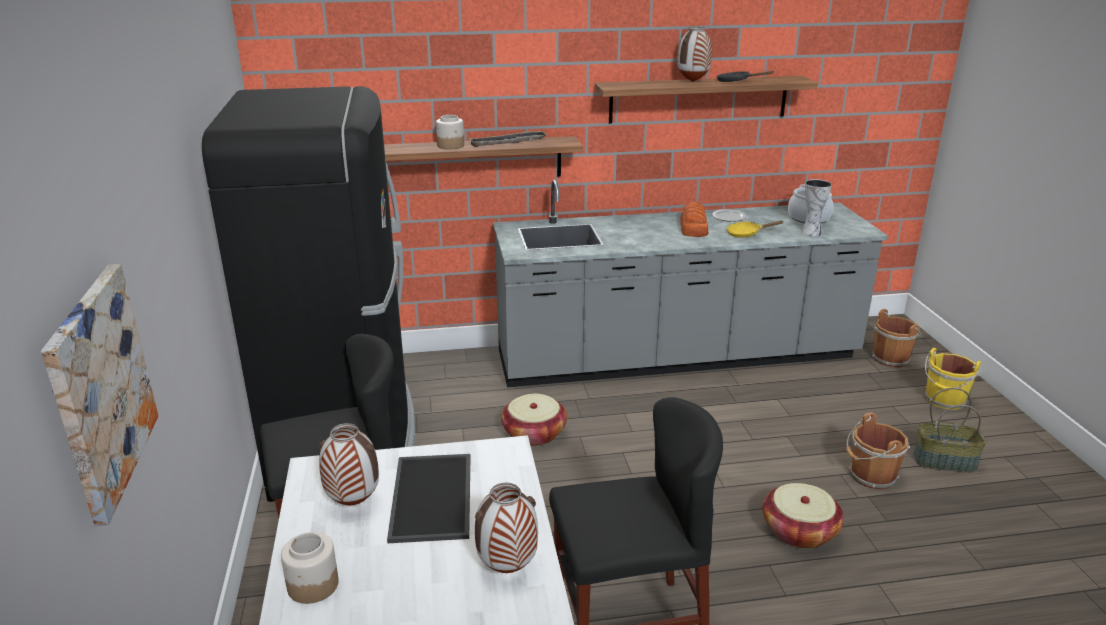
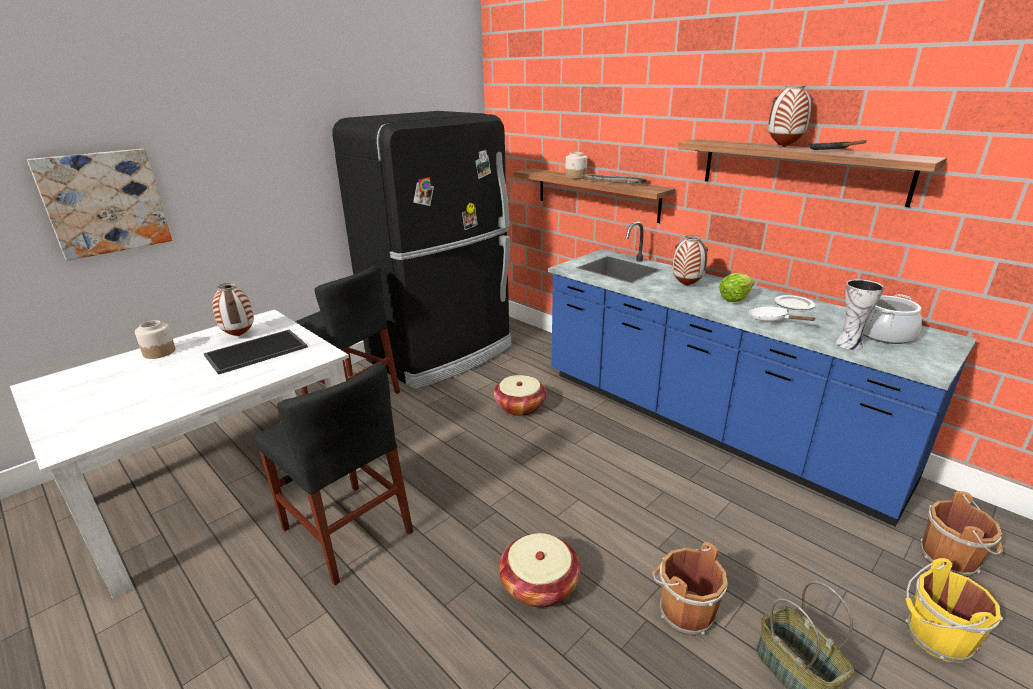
camera: 55 degrees right, 0 degrees up
vase [475,483,538,573] -> vase moved to [673,235,708,286]
grey counter [493,180,888,387] -> blue counter [548,221,977,527]
bread [680,202,708,237] -> lettuce [719,273,754,302]
yellow frying pan [727,220,783,238] -> white frying pan [749,306,815,321]

